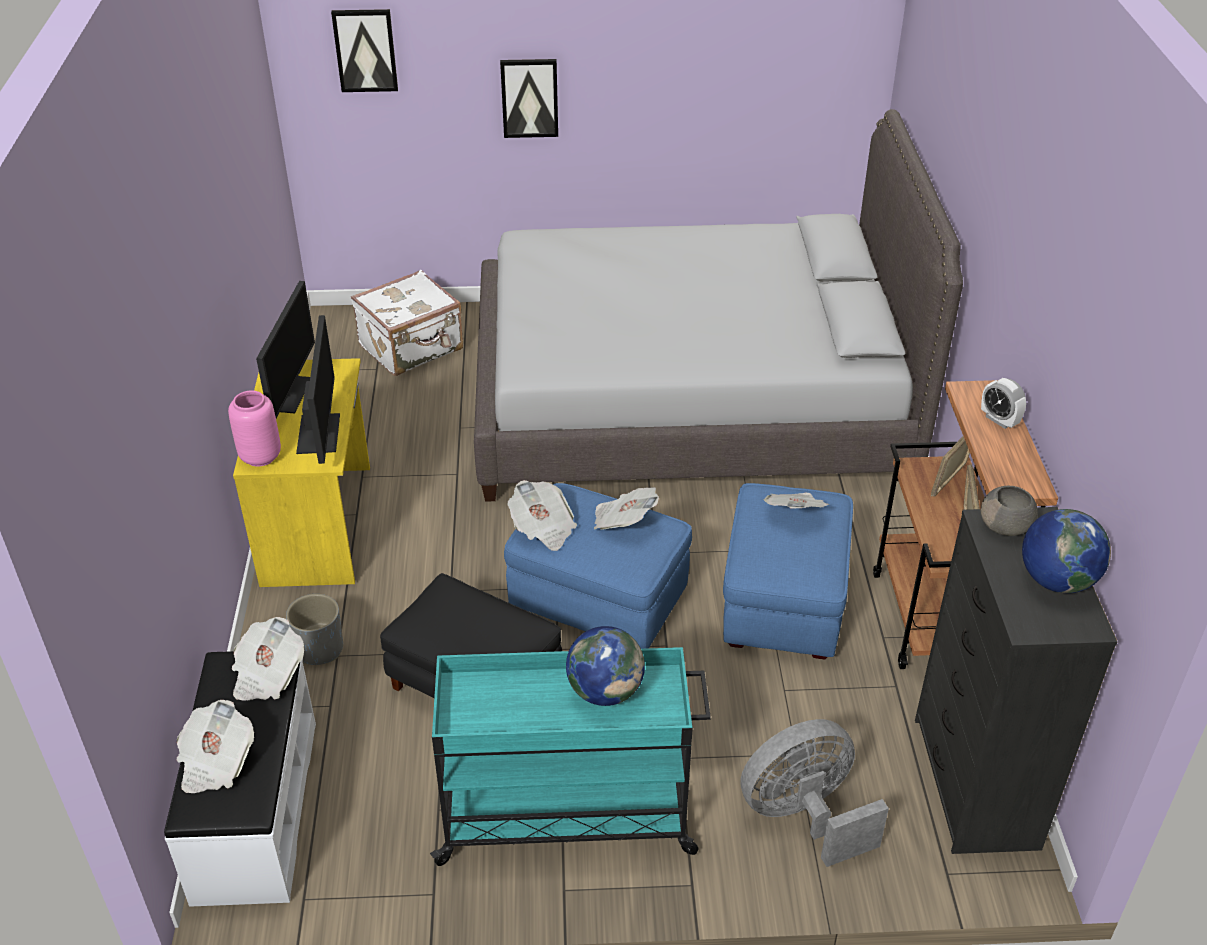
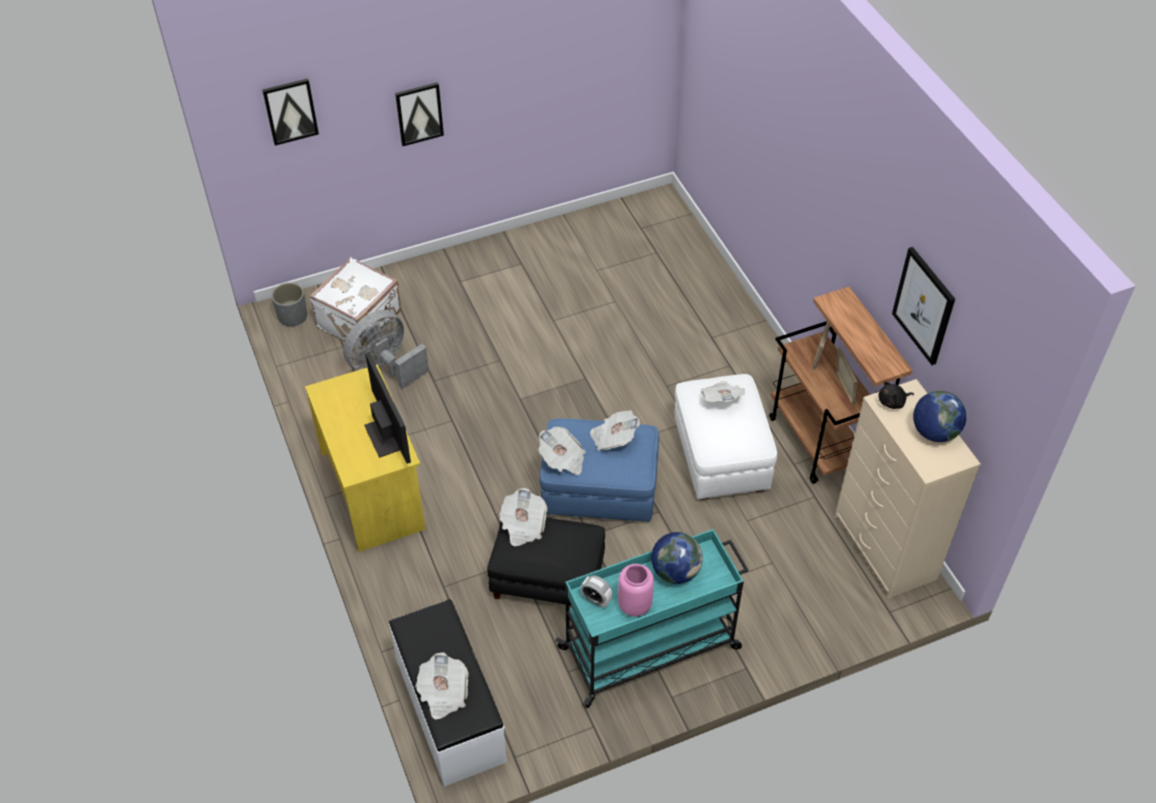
camera: 20 degrees left, 10 degrees up
pink vase [228,390,281,467] -> pink vase moved to [618,564,654,616]
newspaper [232,617,304,701] -> newspaper moved to [499,488,548,547]
monitor [256,281,315,419] -> none
grey planter [286,594,343,665] -> grey planter moved to [271,283,307,327]
grey bed [474,109,963,502] -> none
blue ottoman [723,483,853,659] -> white ottoman [675,374,777,500]
grey fan [740,719,889,867] -> grey fan moved to [343,310,429,389]
black dresser [915,507,1117,854] -> beige dresser [835,379,981,598]
alarm clock [981,378,1026,429] -> alarm clock moved to [581,575,612,608]
grey bowl [981,486,1038,536] -> black plush toy [879,381,914,409]
none -> picture [892,247,955,365]

